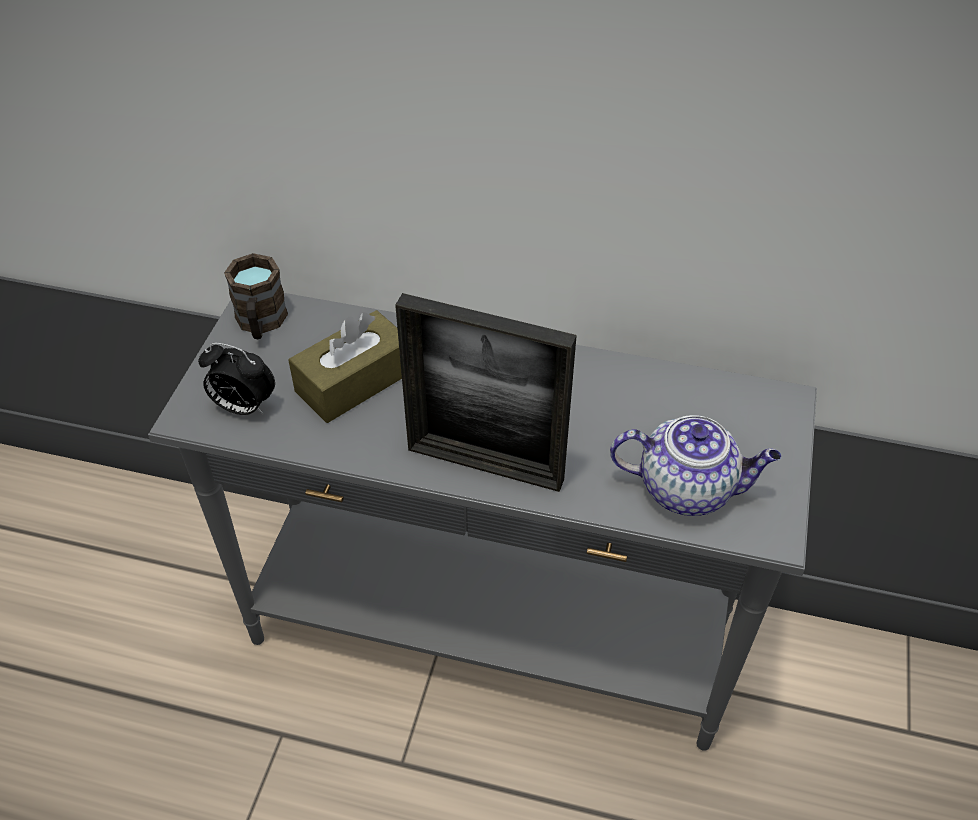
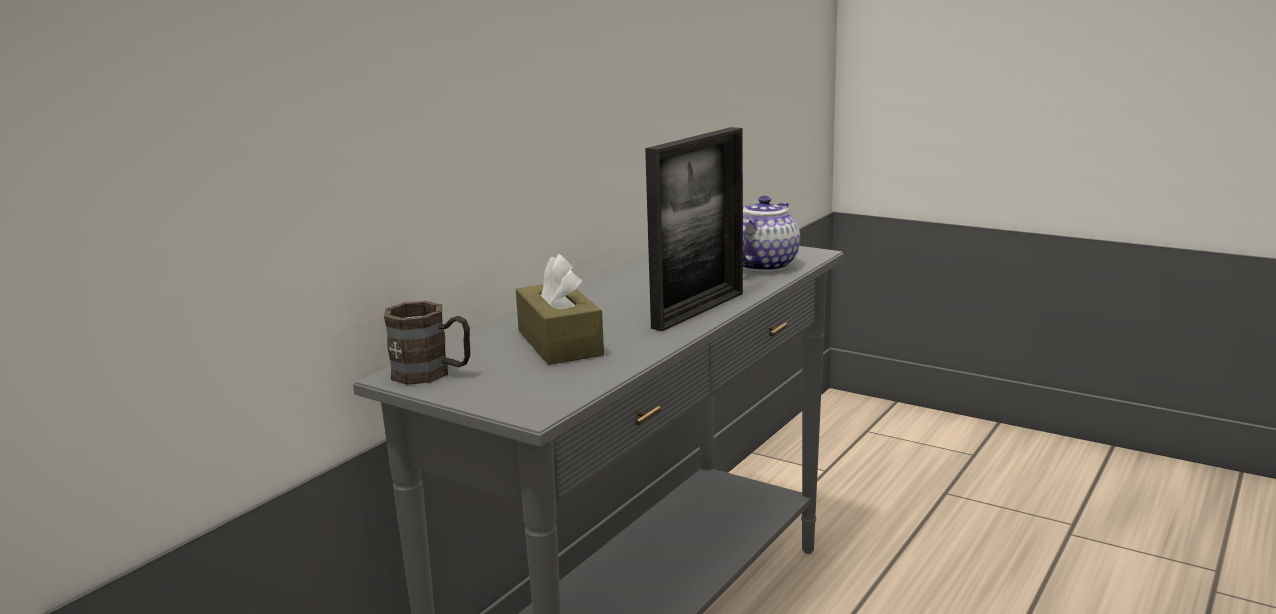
camera: 70 degrees left, 30 degrees down
alarm clock [198,343,275,415] -> none

